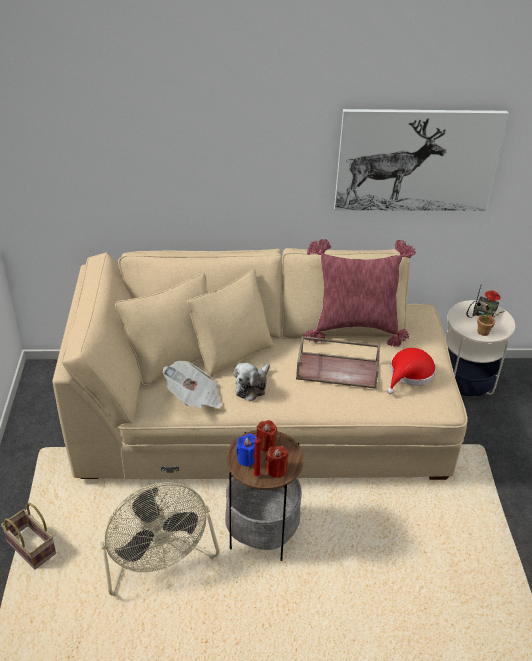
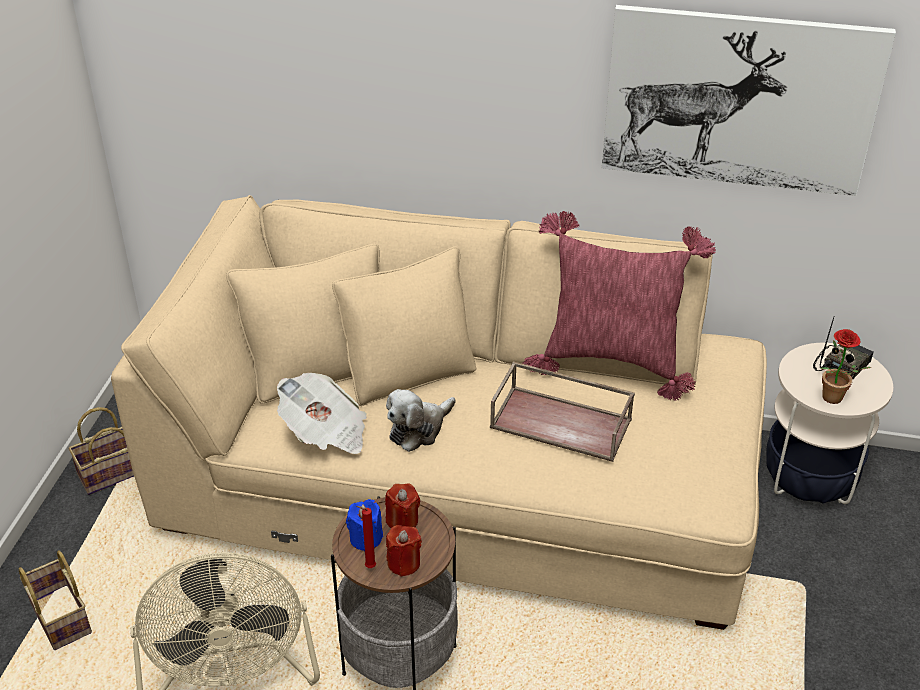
camera: 15 degrees right, 0 degrees up
red hat [387,348,436,394] -> none
none -> basket [69,407,134,495]

